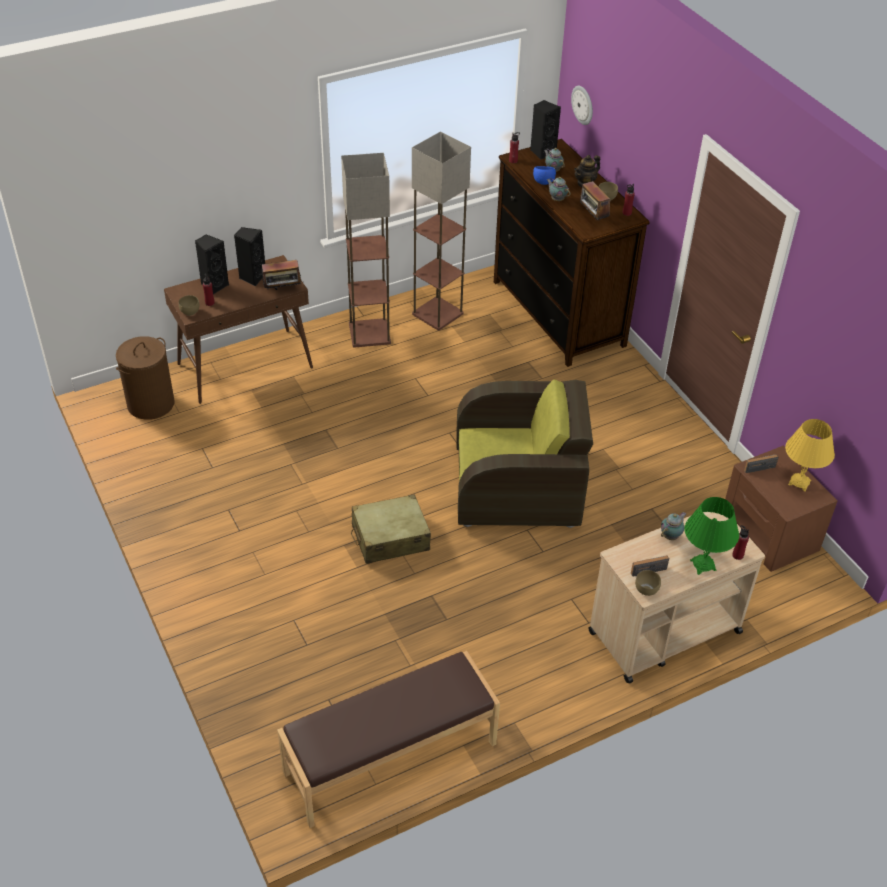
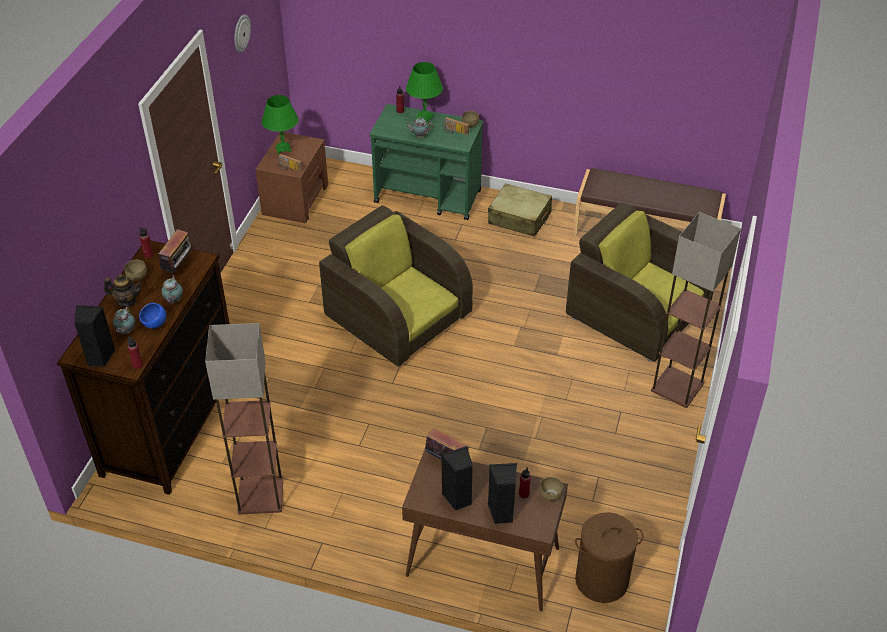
camera: 135 degrees left, 0 degrees up
floor lamp [341,153,391,348] -> floor lamp moved to [651,212,741,408]
beige suitcase [351,494,431,564] -> beige suitcase moved to [488,183,552,237]
wall clock [571,86,593,125] -> wall clock moved to [234,14,251,53]
beige cart [588,512,765,683] -> green cart [370,104,483,220]
yellow table lamp [785,419,835,492] -> green table lamp [262,95,299,154]
none -> brown armchair [566,202,714,362]

